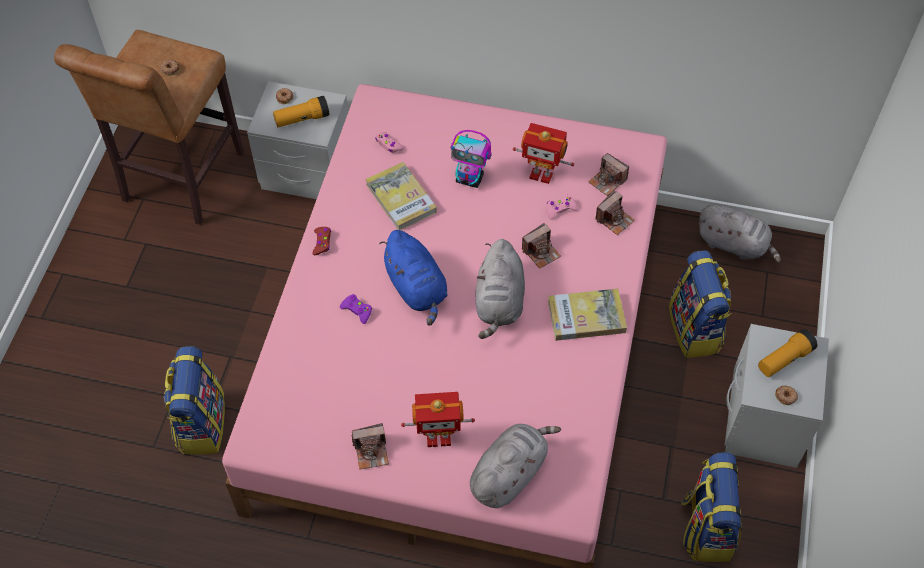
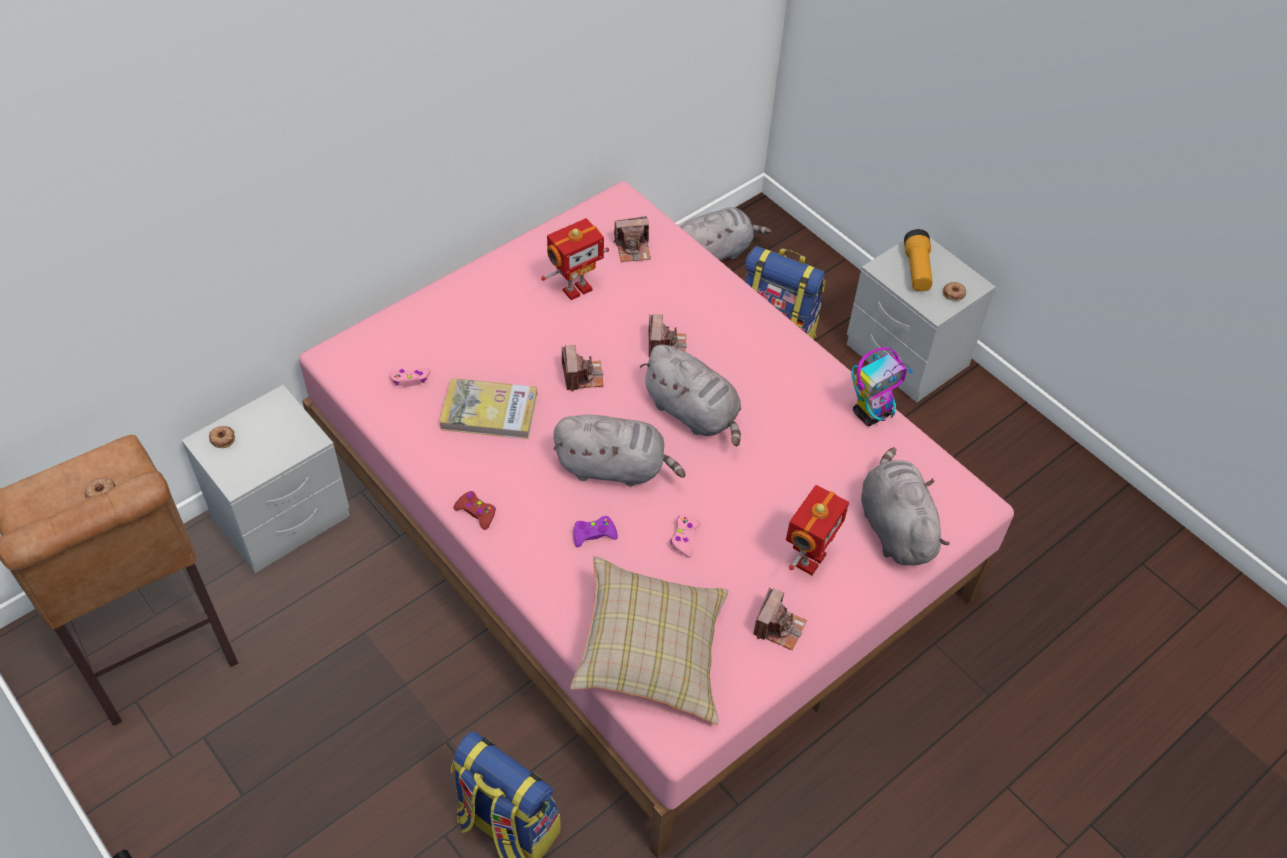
camera: 55 degrees left, 5 degrees down
flashlight [273,96,329,127] -> none
blue plush toy [379,230,448,326] -> grey plush toy [553,415,686,487]
toy robot [451,130,491,188] -> toy robot moved to [851,347,913,426]
pink game controller [547,195,578,219] -> pink game controller moved to [670,515,701,557]
book [548,288,627,341] -> none
camera [595,190,635,235] -> camera moved to [562,345,604,392]
backpack [681,452,742,562] -> none
none -> beige pillow [570,556,728,725]

